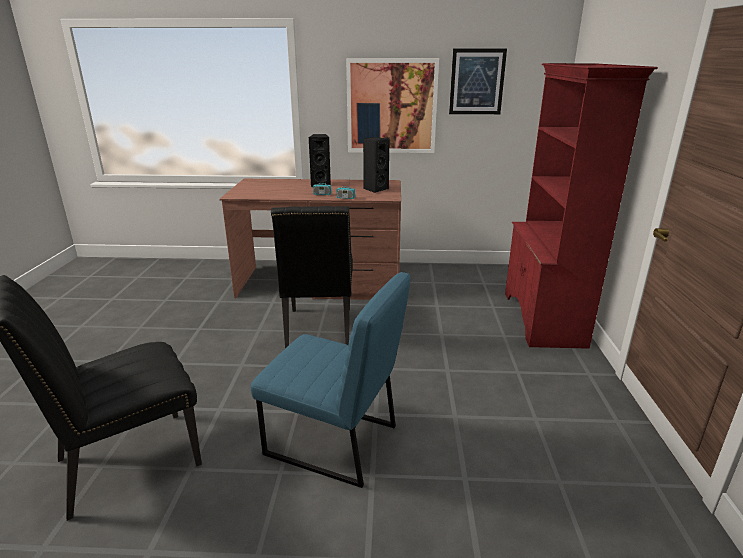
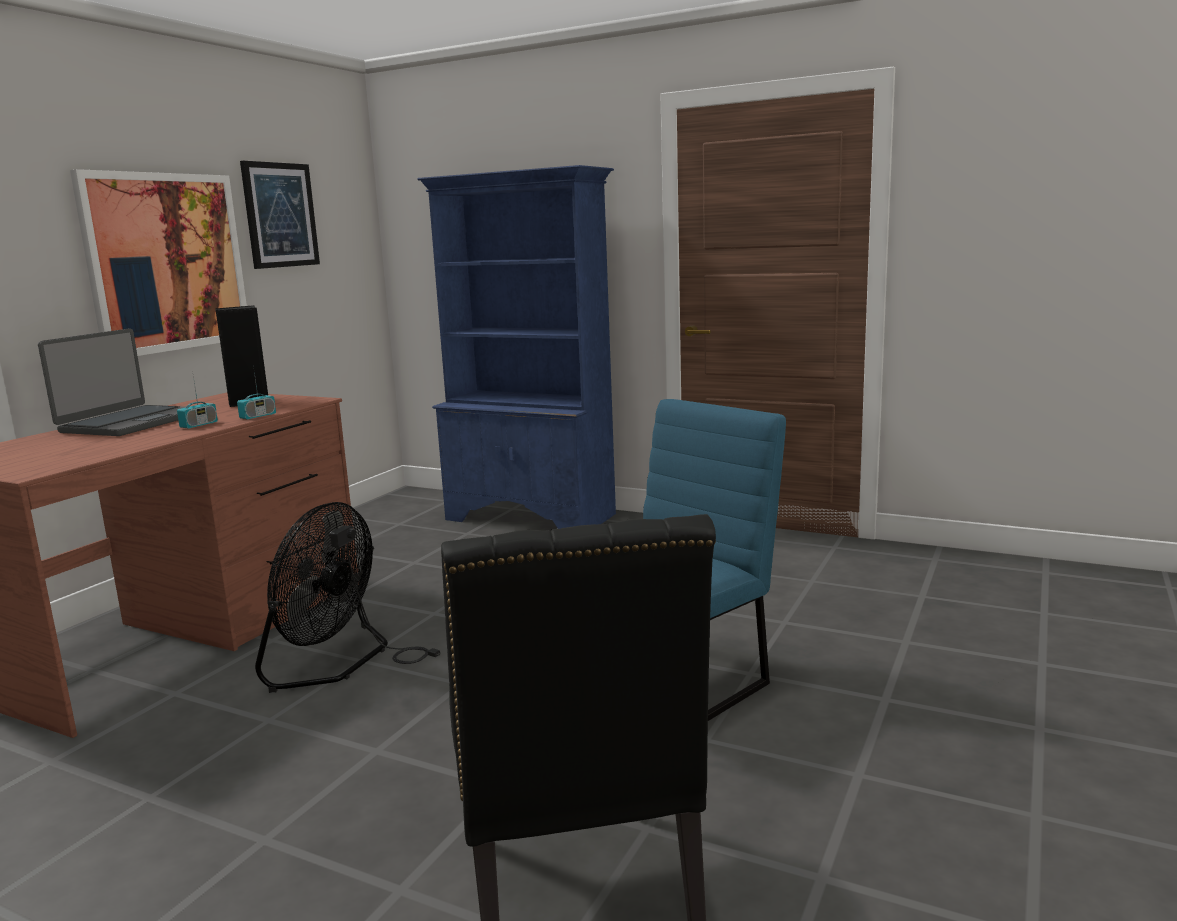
camera: 65 degrees left, 10 degrees down
black chair [271,206,353,348] -> black fan [255,502,441,693]
black speaker [309,134,331,187] -> laptop [38,328,186,436]
red bookcase [505,63,658,349] -> blue bookcase [418,165,616,529]

